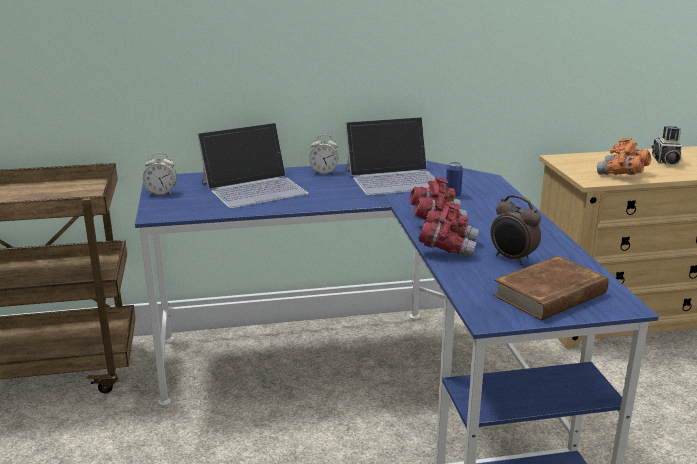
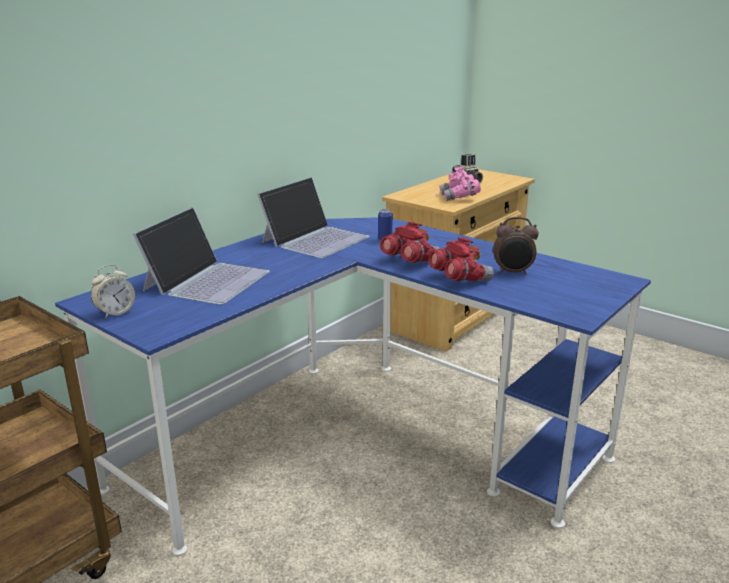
camera: 40 degrees left, 0 degrees up
alarm clock [309,135,339,174] -> none
brown book [493,256,609,321] -> none
orange binoculars [597,138,651,175] -> pink binoculars [439,167,481,201]

